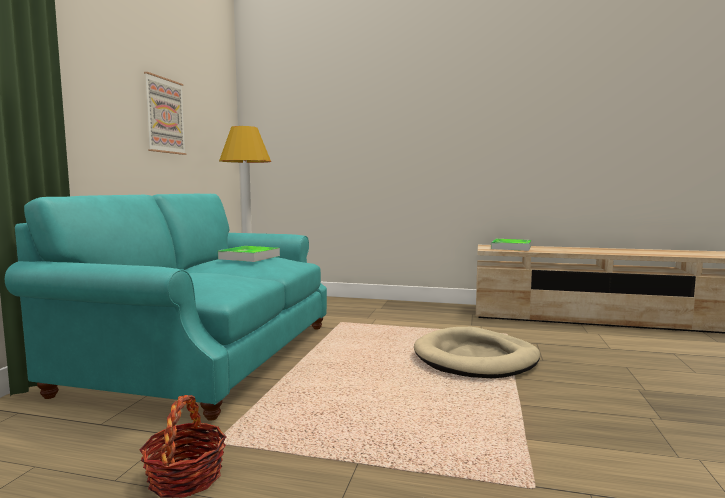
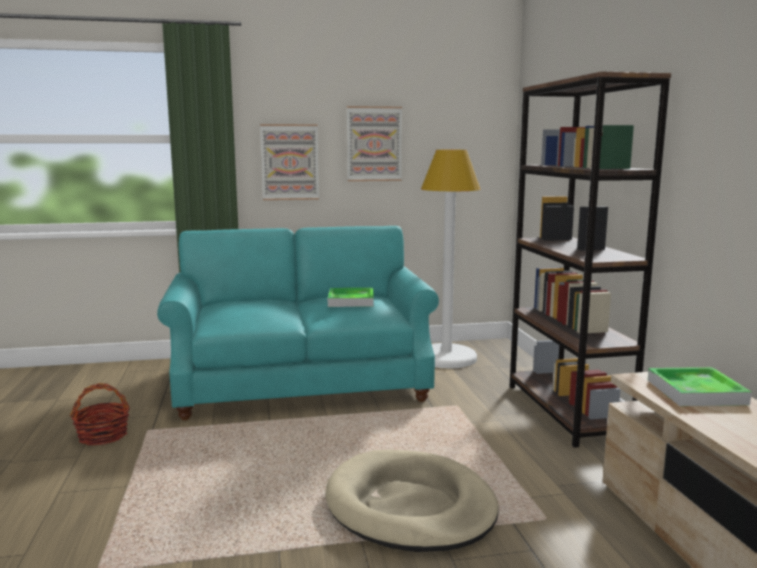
camera: 65 degrees right, 5 degrees up
none -> picture [260,124,319,200]
none -> brown bookcase [510,71,671,448]

